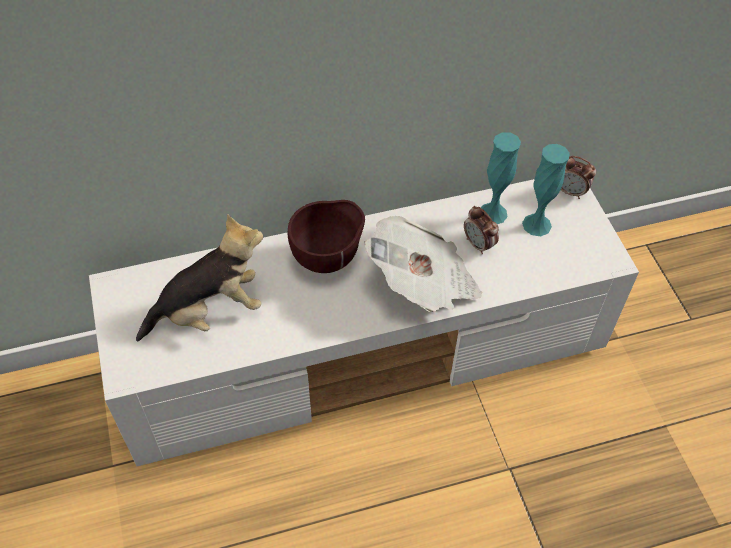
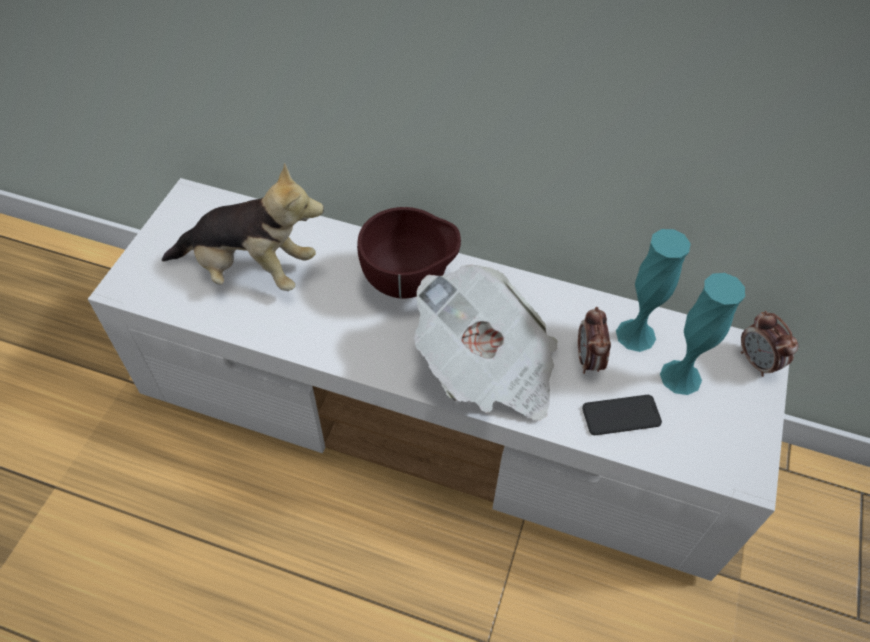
camera: 35 degrees right, 0 degrees up
none -> phone [582,395,662,435]

